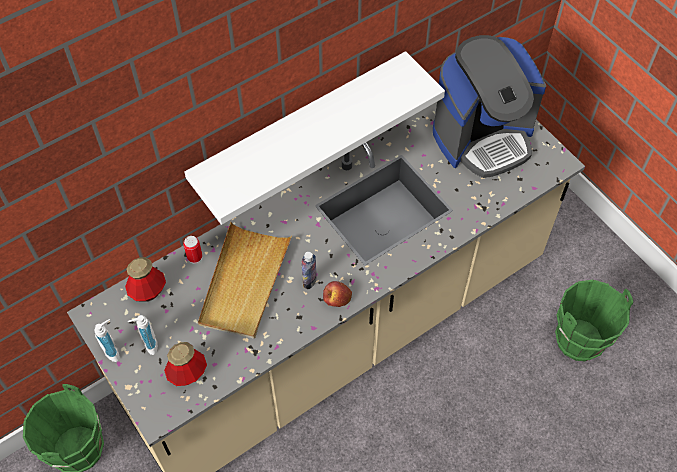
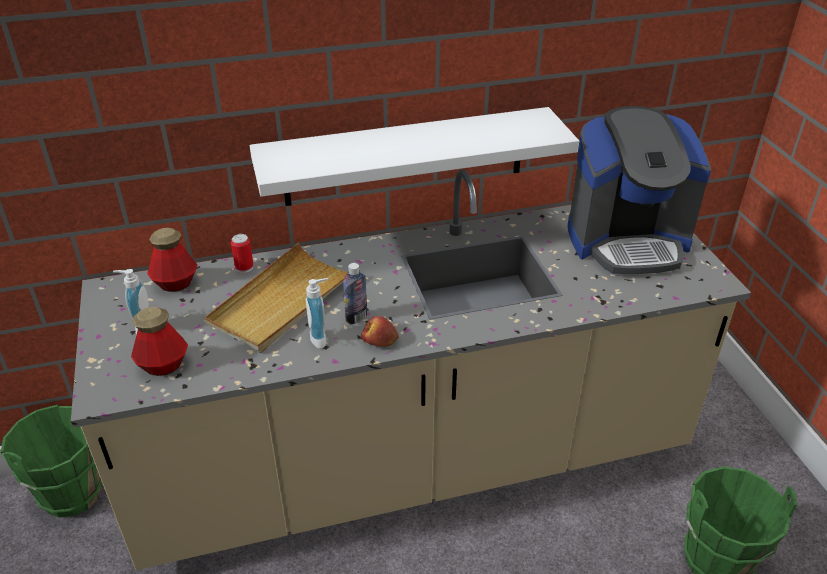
camera: 20 degrees right, 20 degrees down
soap dispenser [94,319,120,362] -> soap dispenser moved to [306,278,329,349]

